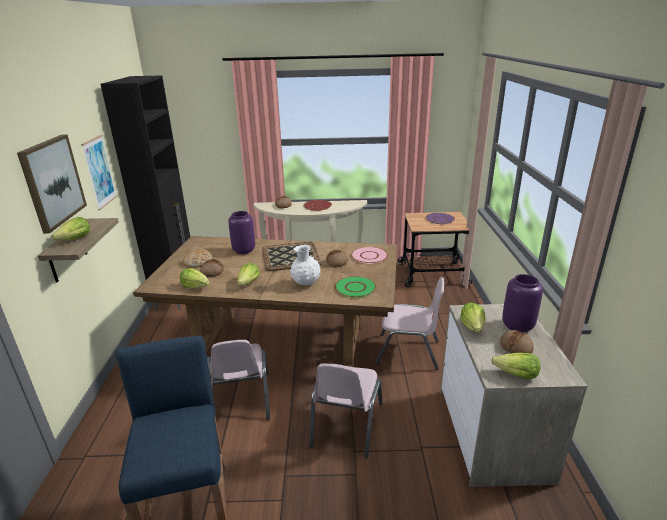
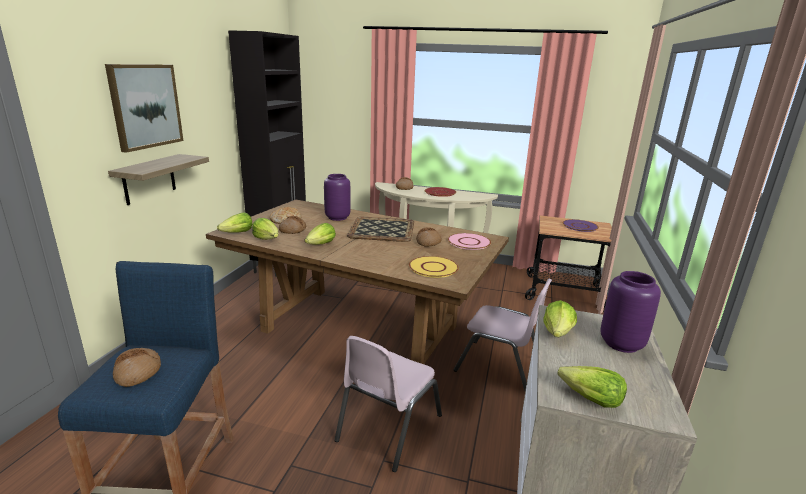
camera: 15 degrees right, 5 degrees down
lettuce [51,217,90,240] -> lettuce moved to [217,212,252,233]
picture [81,135,117,210] -> none
pink chair [207,340,270,423] -> none
white vase [290,245,321,285] -> none
green plate [335,276,376,298] -> yellow plate [409,256,459,278]
bread [500,330,534,354] -> bread moved to [113,348,161,387]

